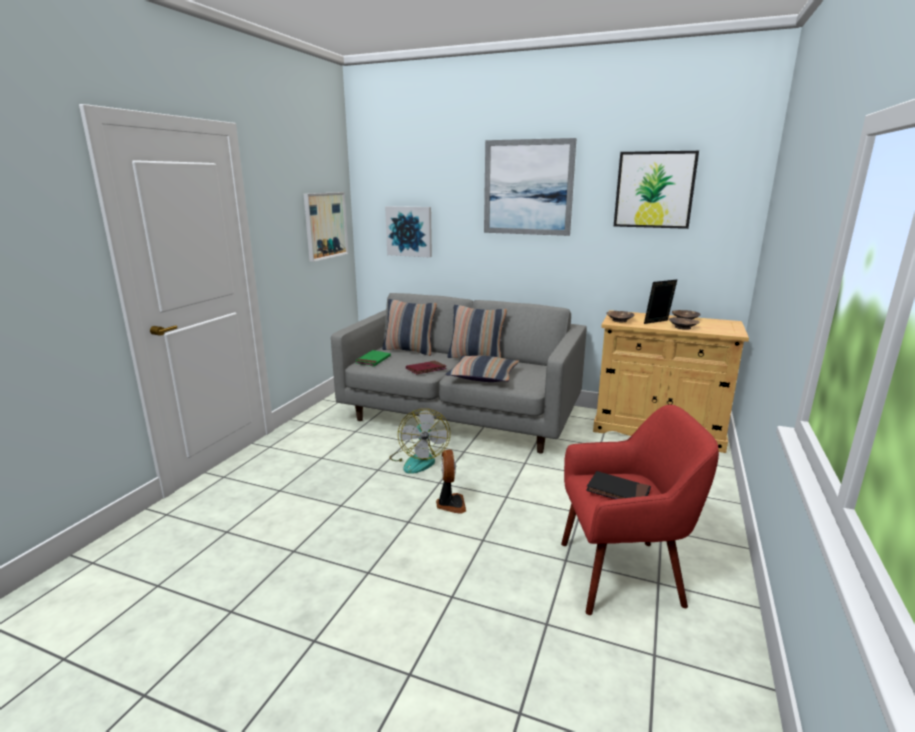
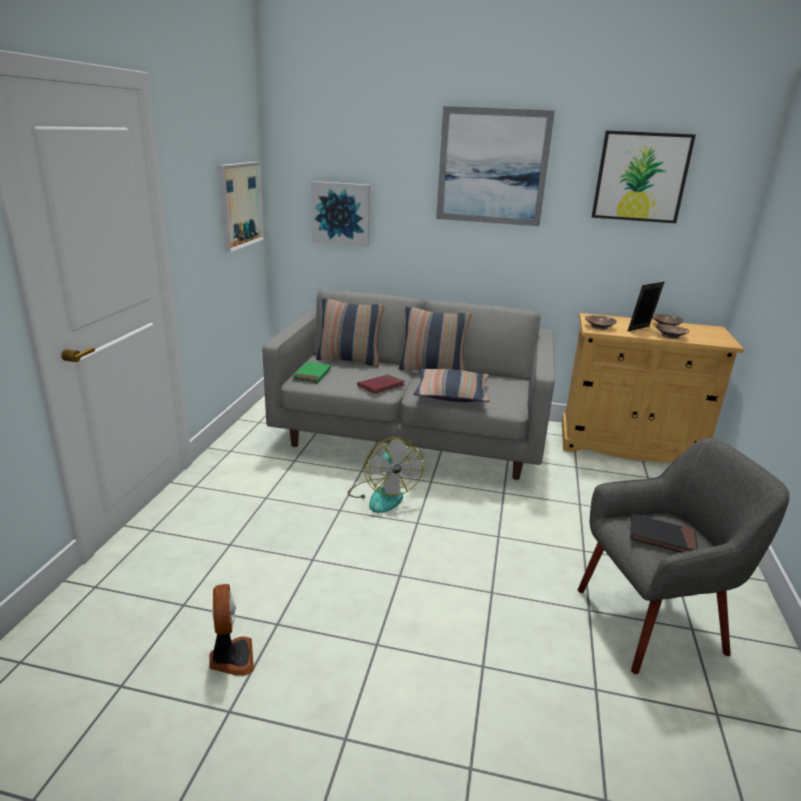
camera: 10 degrees left, 5 degrees up
fan [436,450,466,514] -> fan moved to [210,584,254,676]
red armchair [561,404,719,615] -> grey armchair [578,438,789,674]

